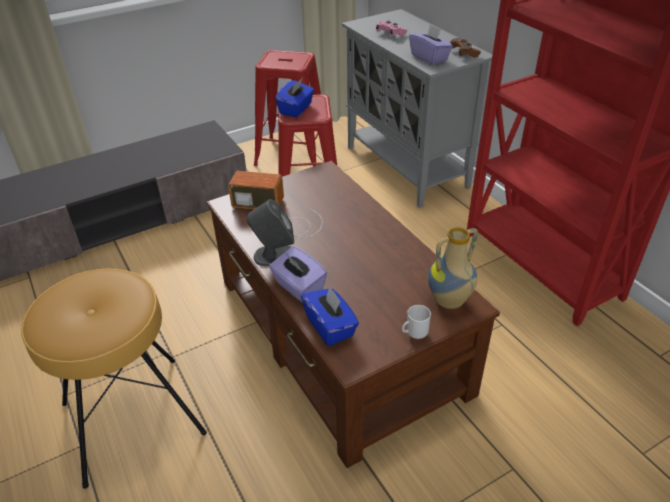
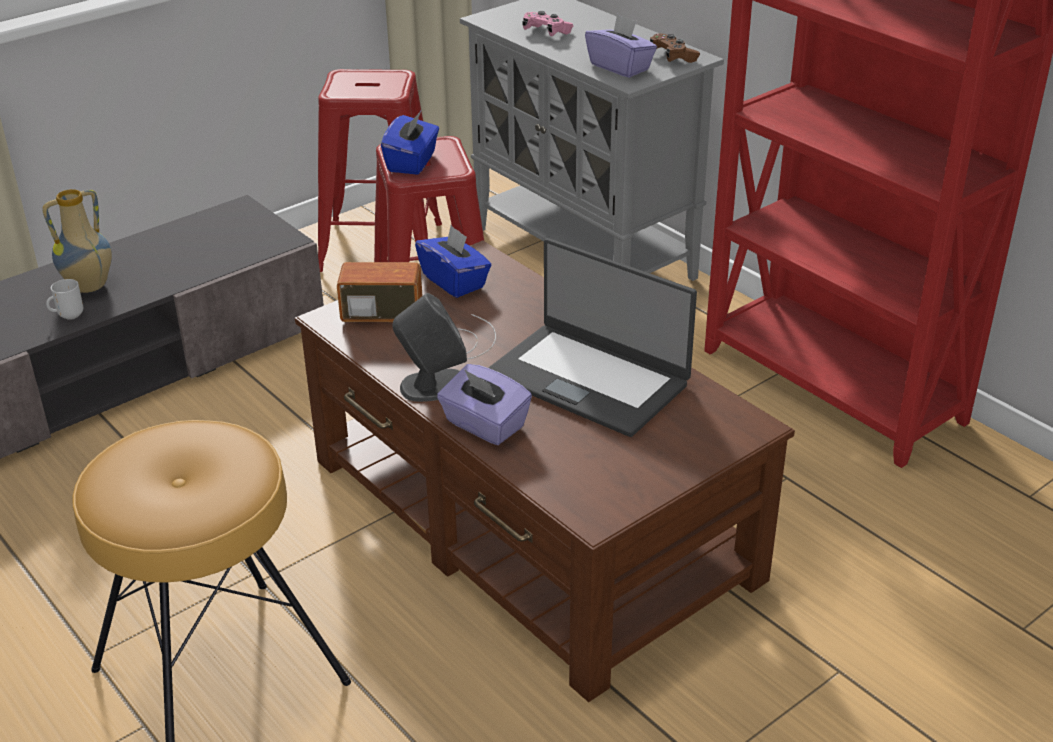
camera: 10 degrees left, 5 degrees down
blue tissue box [301,287,359,346] -> blue tissue box moved to [415,225,491,298]
mug [402,305,431,339] -> mug moved to [46,279,83,320]
vase [428,227,478,309] -> vase moved to [42,189,112,293]
none -> laptop [488,238,697,437]

